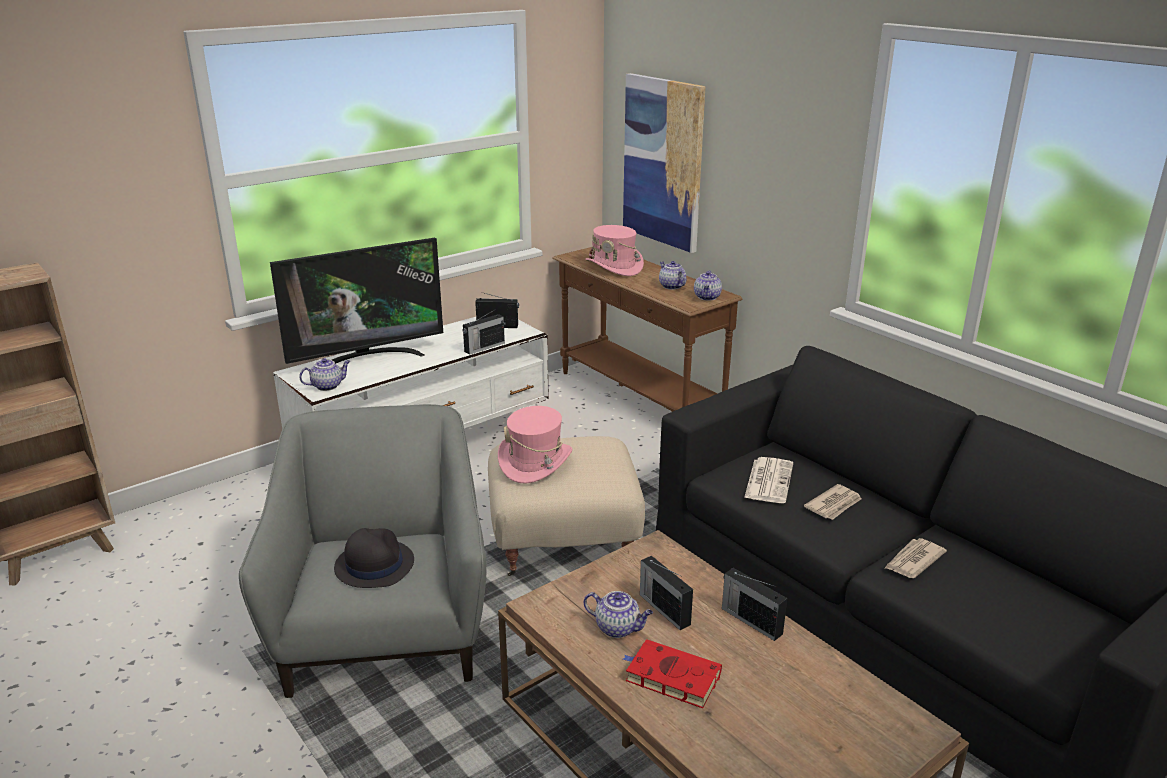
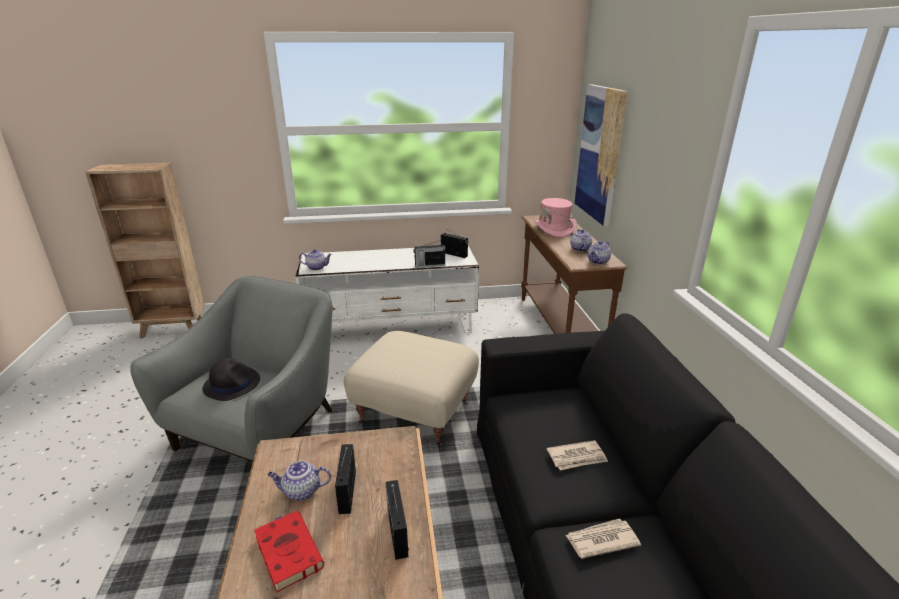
camera: 30 degrees right, 0 degrees up
television [270,238,443,364] -> none
pink hat [498,406,572,484] -> none
teapot [584,591,653,638] -> teapot turned 120 degrees clockwise [268,461,331,501]
newspaper [744,457,793,503] -> none

